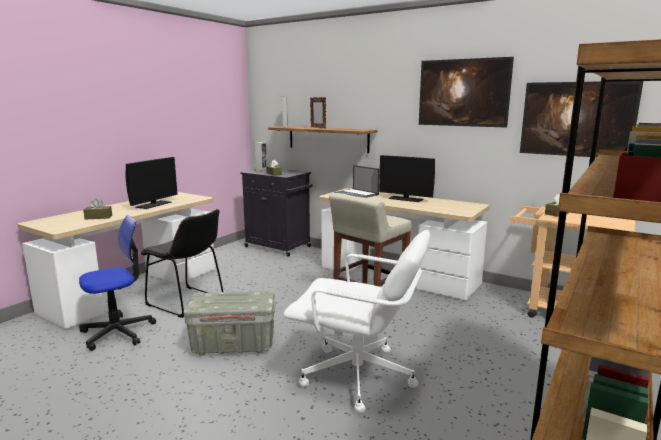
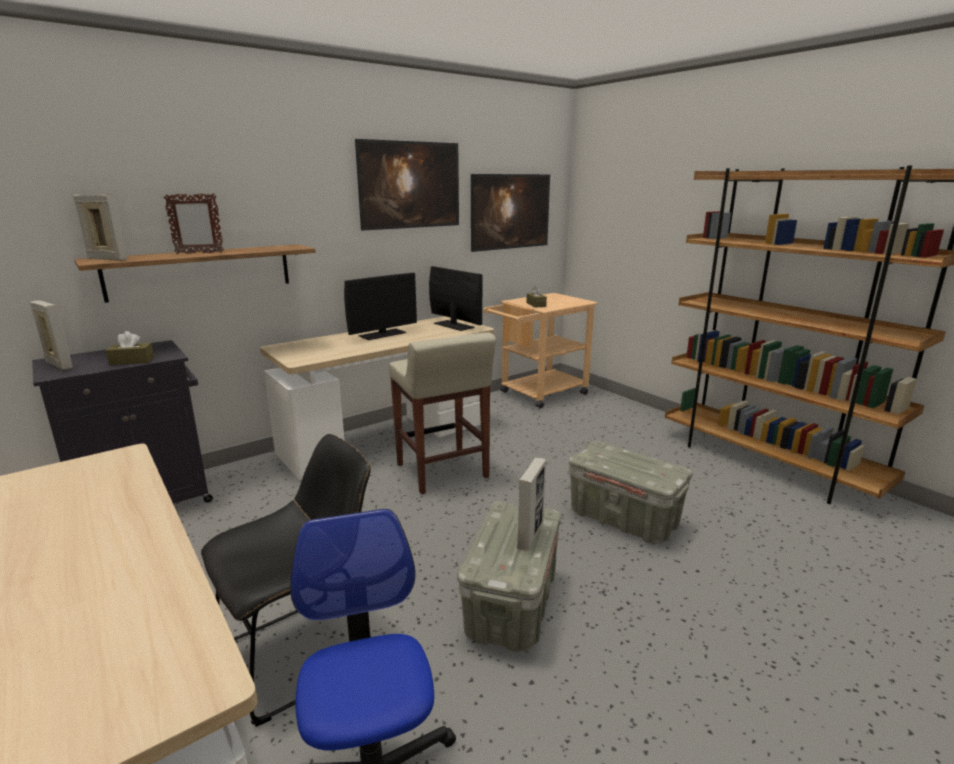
camera: 70 degrees left, 5 degrees up
brown tissue box [83,199,112,220] -> none
monitor [126,157,178,209] -> monitor moved to [429,266,482,331]
white office chair [283,230,430,413] -> grey storage box [569,441,692,544]
laptop [334,165,380,198] -> none
none -> picture frame [517,458,546,551]

